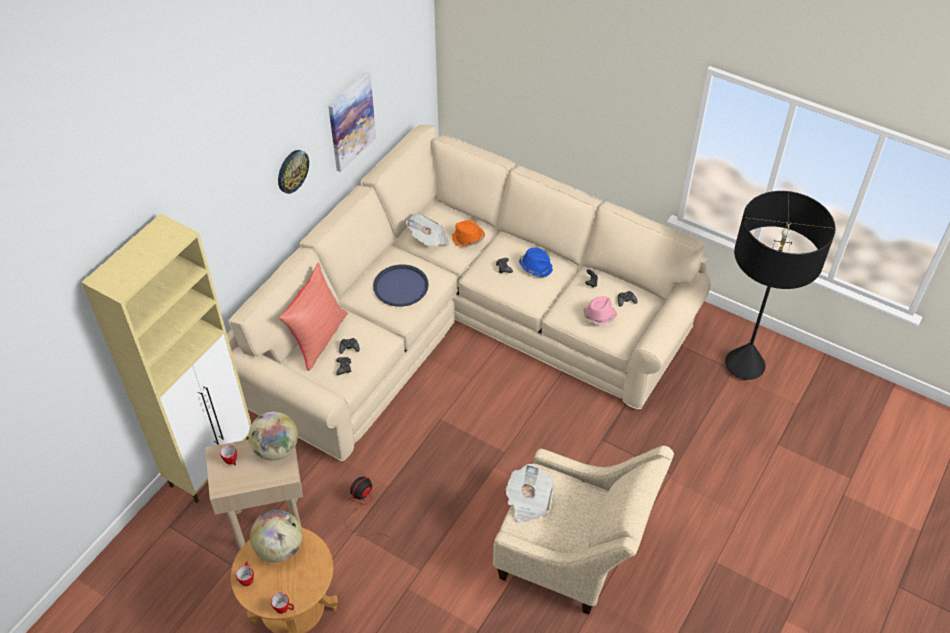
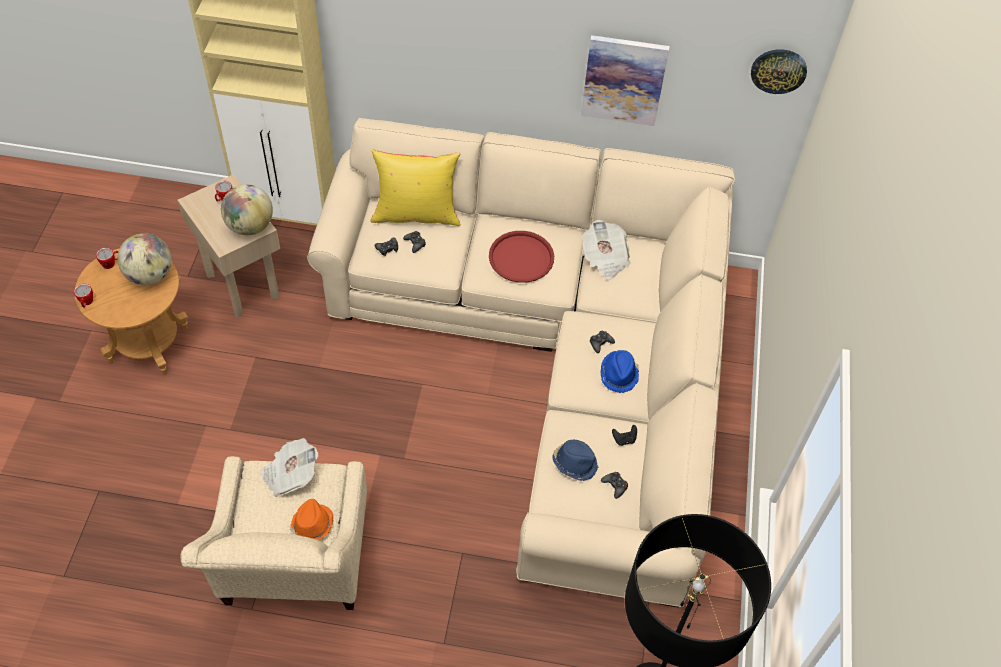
camera: 65 degrees right, 5 degrees up
wall clock [278,150,309,194] -> wall clock moved to [751,49,807,94]
red pillow [279,263,348,371] -> yellow pillow [370,150,461,226]
fan [345,477,391,539] -> none
blue tray [373,265,429,307] -> red tray [489,231,554,283]
orange hat [452,220,485,247] -> orange hat moved to [289,499,333,541]
pink hat [583,296,617,325] -> blue hat [552,440,598,481]

